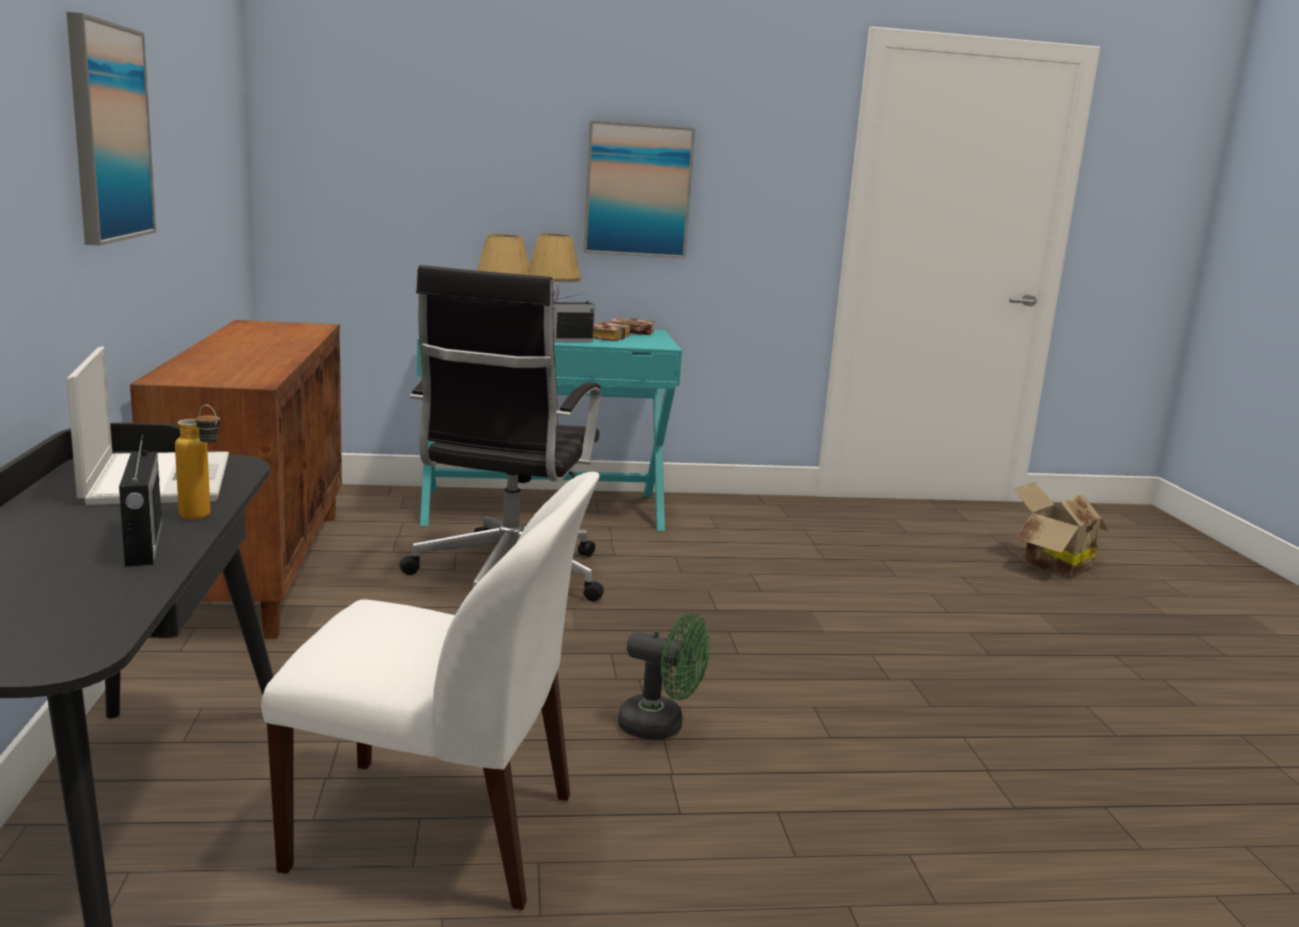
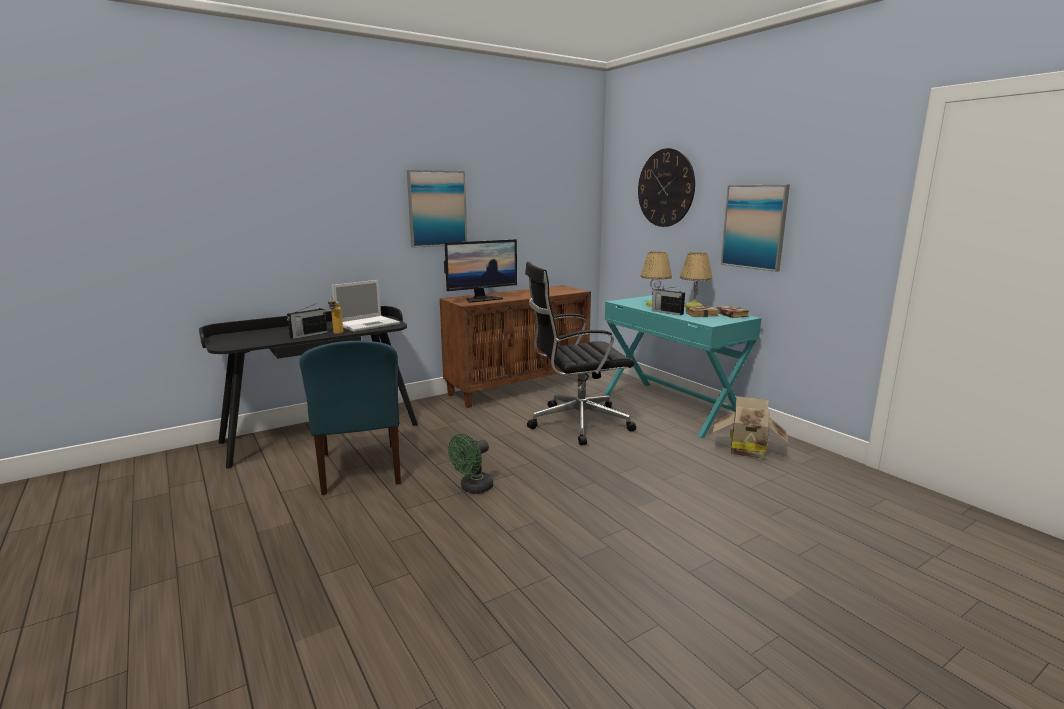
camera: 65 degrees right, 0 degrees up
white chair [261,472,599,910] -> blue chair [299,341,401,495]
green fan [618,613,710,740] -> green fan turned 45 degrees clockwise [448,434,493,494]
cardboard box [1014,482,1108,576] -> cardboard box moved to [713,396,788,459]
none -> monitor [444,239,517,303]
none -> wall clock [638,148,695,227]

